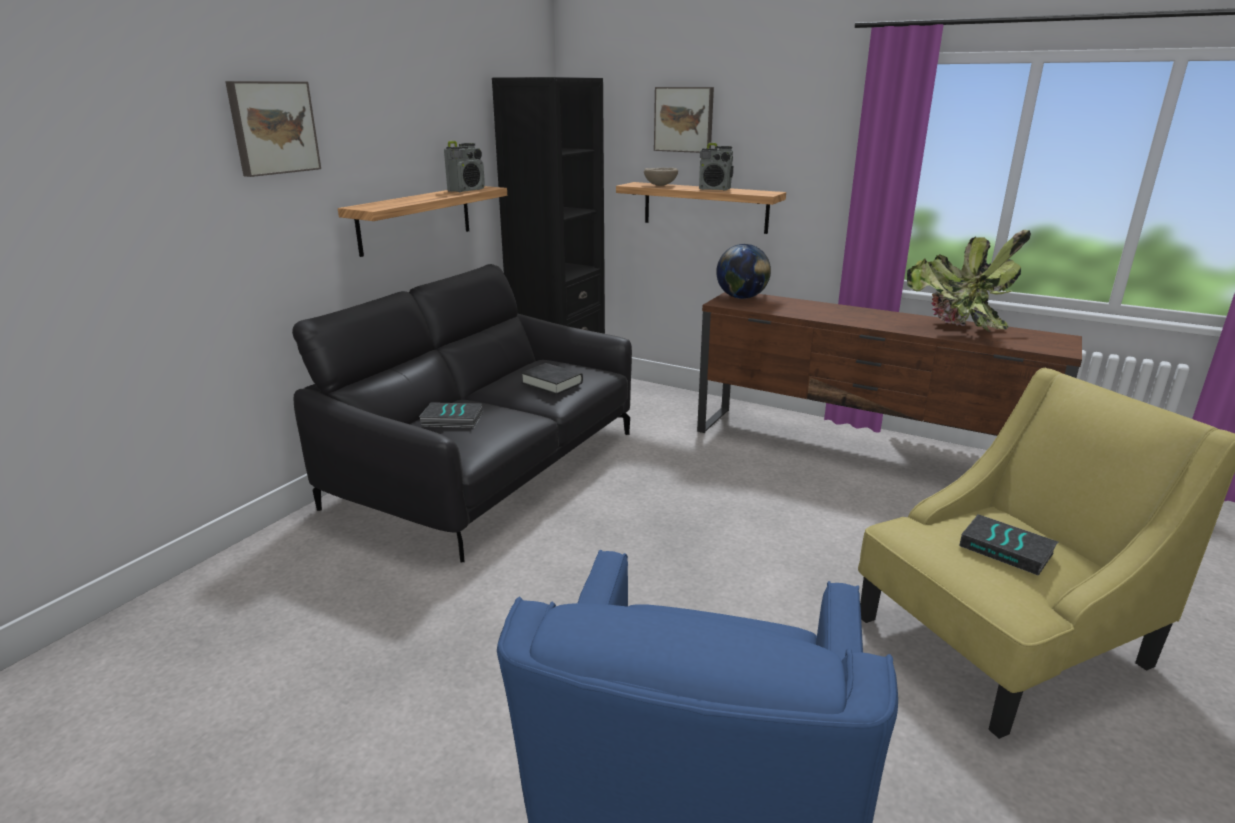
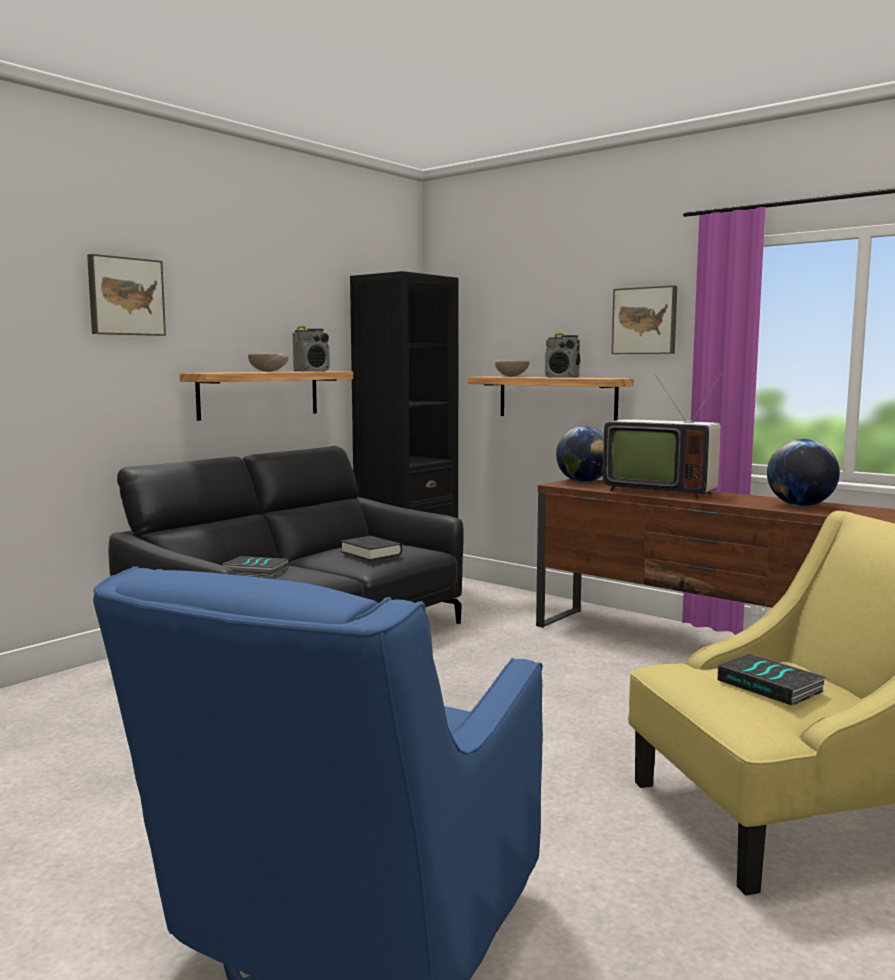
camera: 10 degrees right, 15 degrees down
picture [654,87,714,153] -> picture moved to [612,285,677,354]
potted plant [907,230,1031,332] -> globe [767,439,840,506]
none -> beige bowl [248,353,288,372]
none -> television [603,370,723,499]

